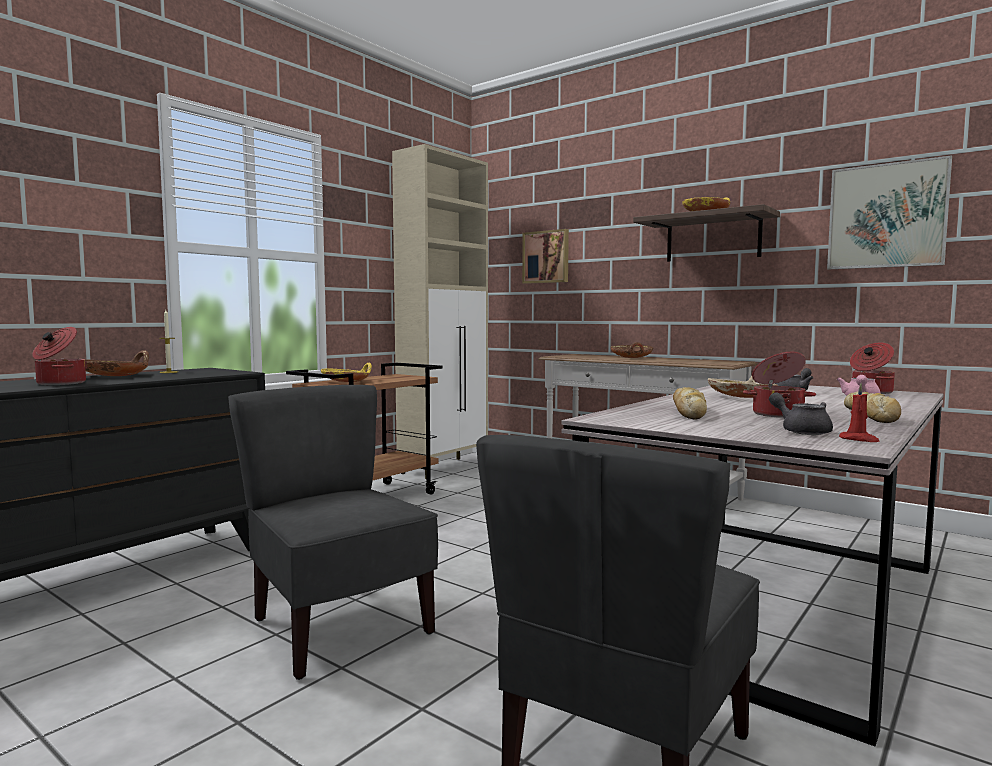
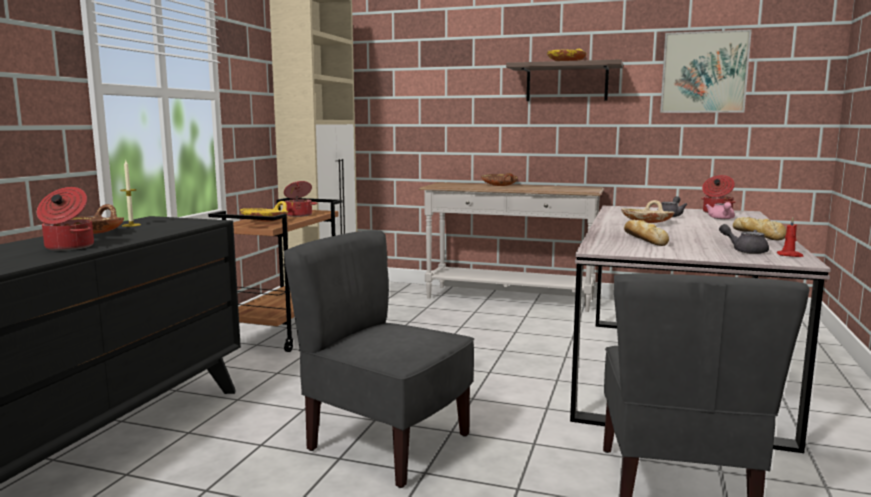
camera: 20 degrees left, 5 degrees up
picture [522,229,569,284] -> none
cooking pot [743,352,816,418] -> cooking pot moved to [284,181,317,217]

